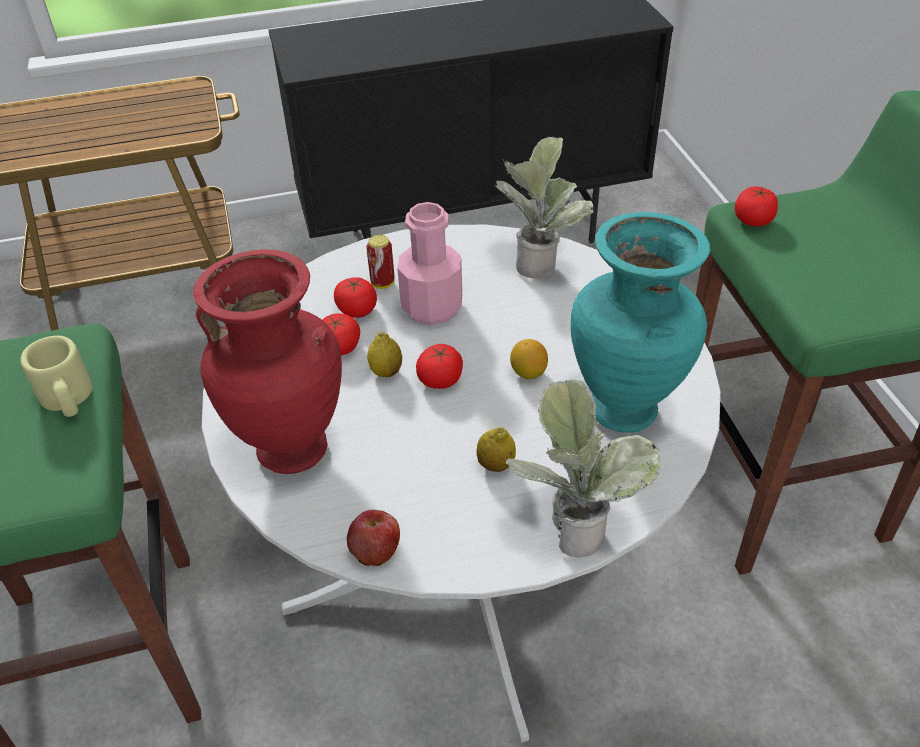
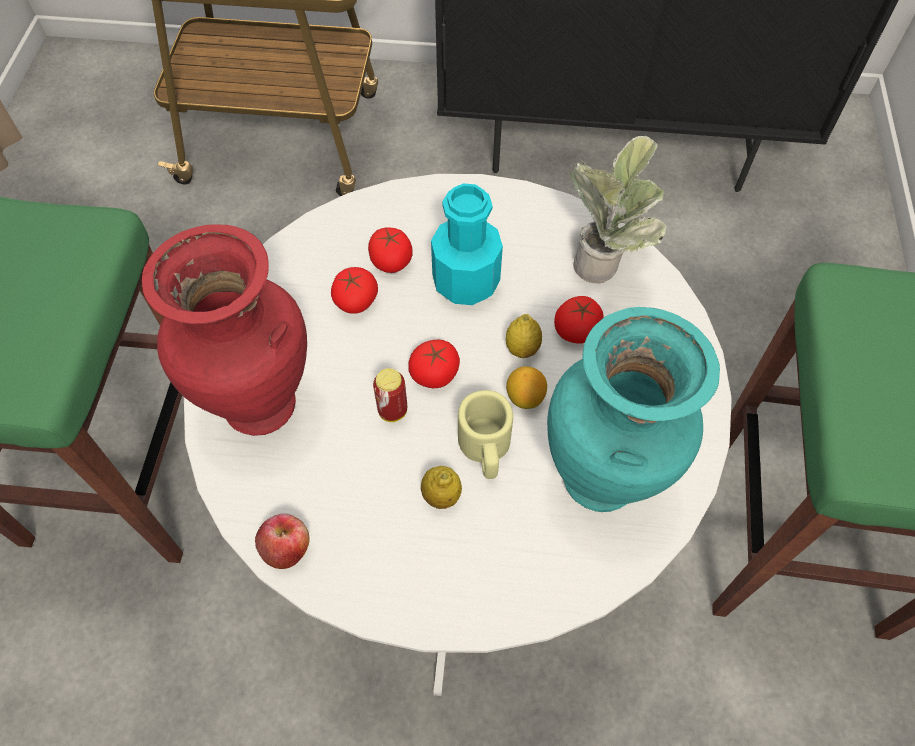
camera: 20 degrees right, 15 degrees up
beige mug [20,336,92,417] -> beige mug moved to [458,390,513,479]
can [366,235,395,289] -> can moved to [373,368,407,422]
lemon [367,332,402,377] -> lemon moved to [506,314,542,358]
pink bottle [397,202,462,325] -> turquoise bottle [431,183,503,305]
potted plant [506,379,660,557] -> none
tomato [735,186,778,226] -> tomato moved to [554,296,604,343]

